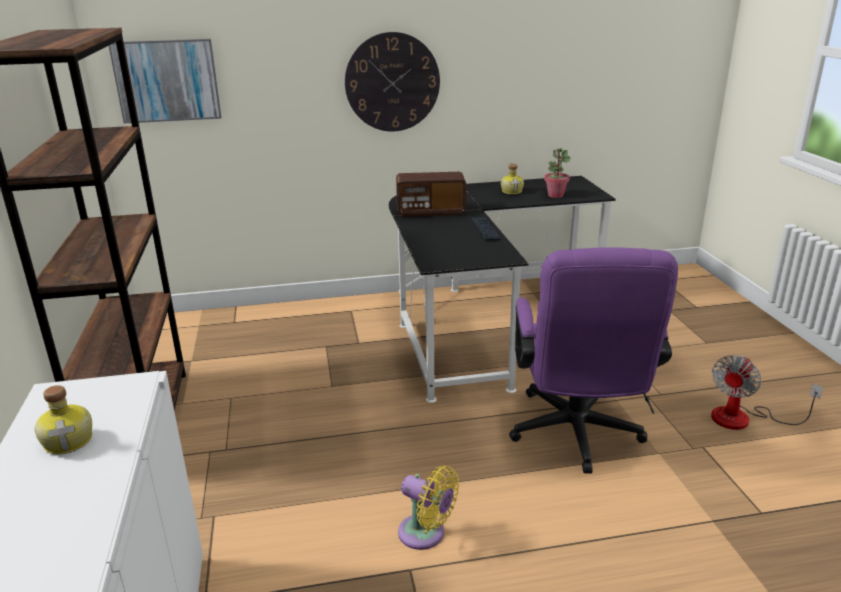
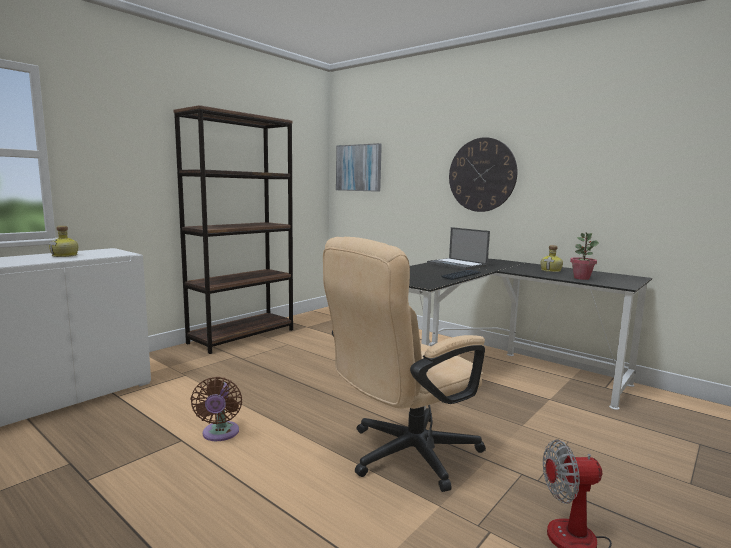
camera: 50 degrees right, 15 degrees down
radio [396,172,466,217] -> laptop [427,227,490,270]
yellow fan [398,466,459,550] -> brown fan [191,377,242,441]
purple office chair [509,247,678,474] -> beige office chair [323,237,486,492]

